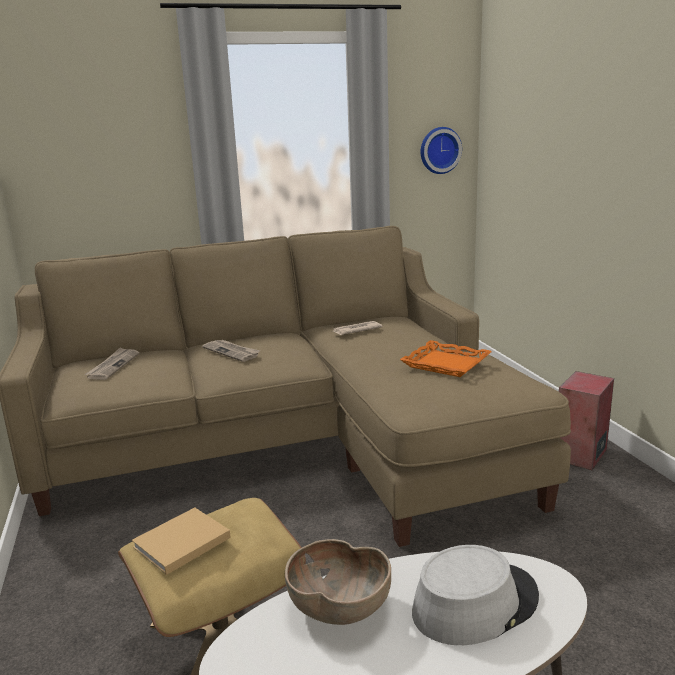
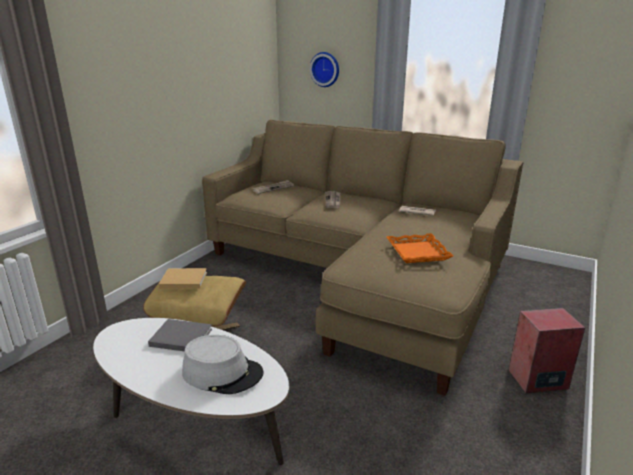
camera: 45 degrees right, 5 degrees up
brown bowl [285,539,391,625] -> grey book [148,319,212,351]
wall clock [421,127,462,174] -> wall clock moved to [310,52,339,87]

